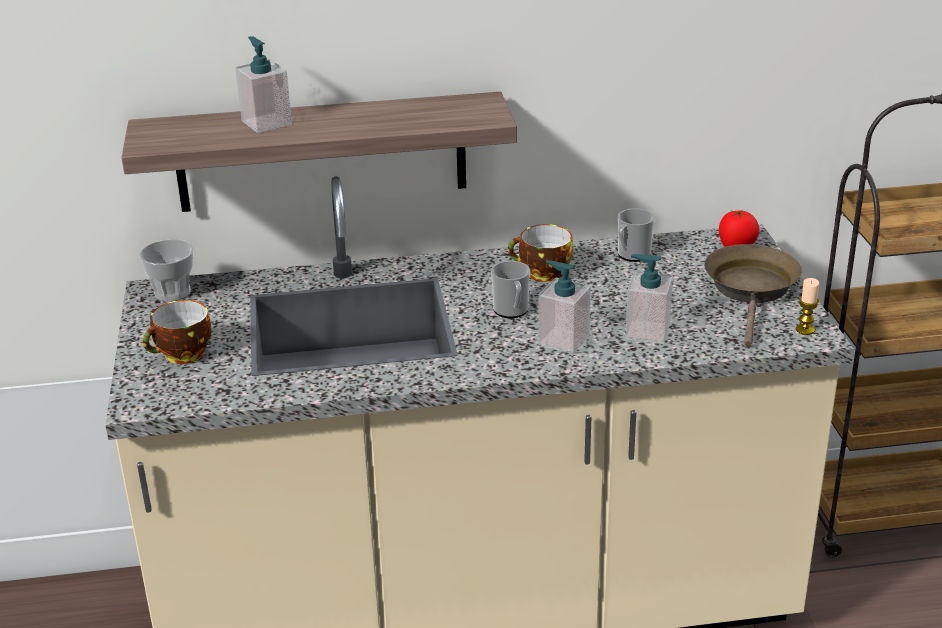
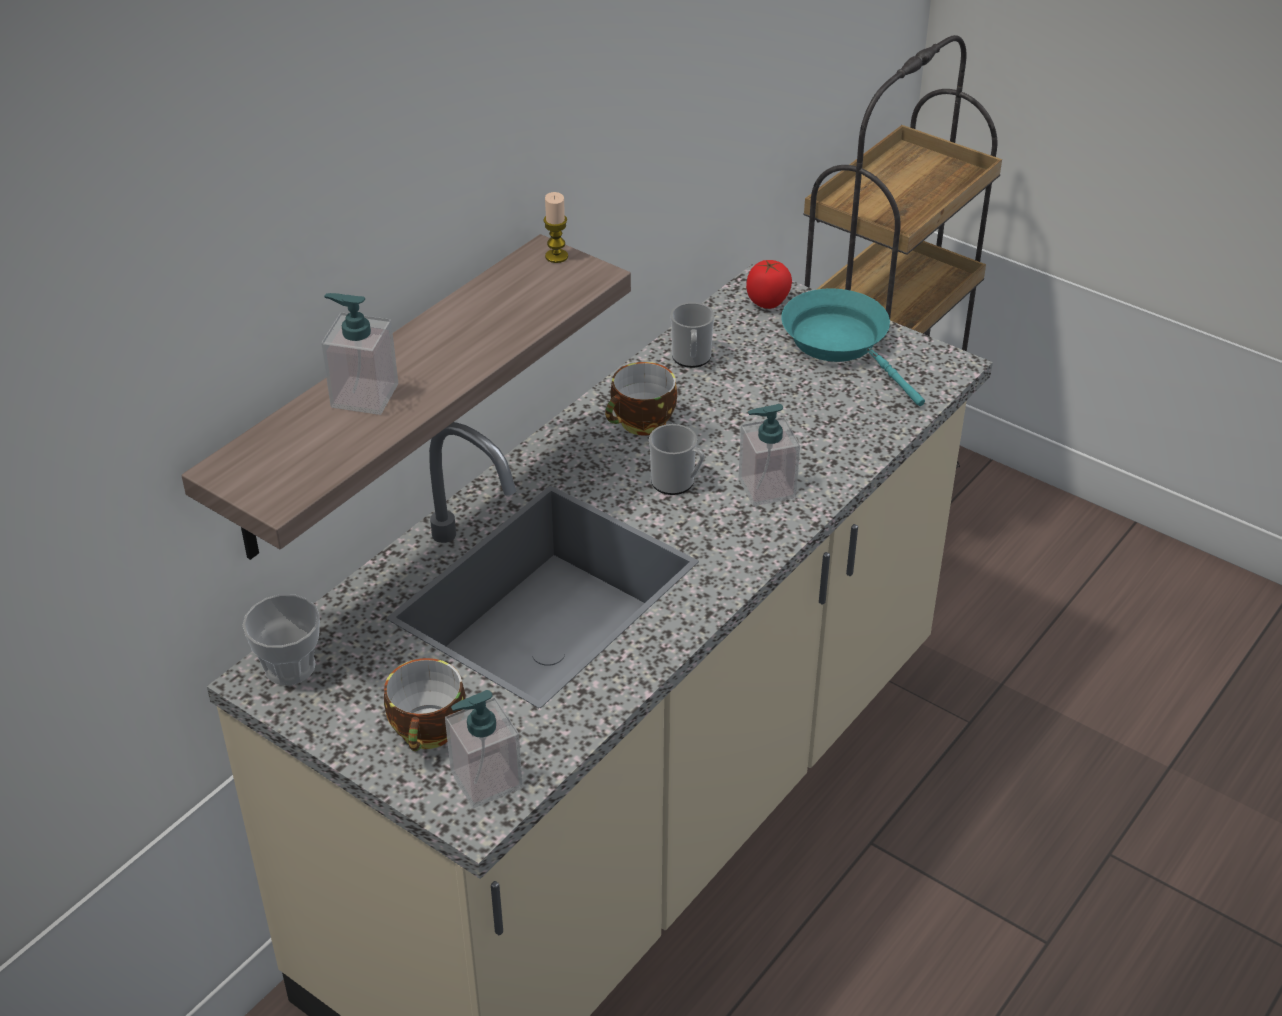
camera: 45 degrees left, 10 degrees up
soap dispenser [625,254,673,344] -> soap dispenser moved to [445,690,523,808]
brown frying pan [704,244,802,347] -> turquoise frying pan [781,288,925,406]
candle [796,278,819,335] -> candle moved to [543,192,568,263]

